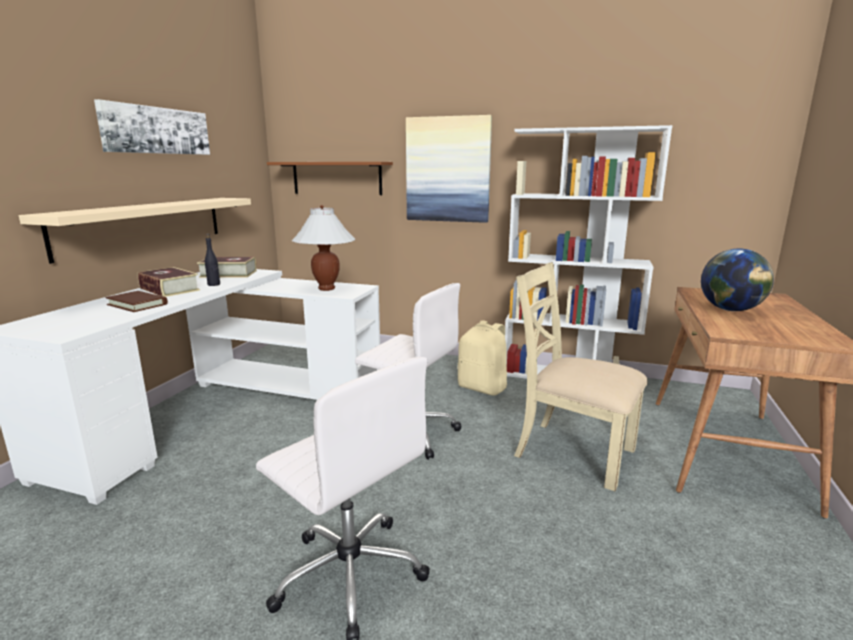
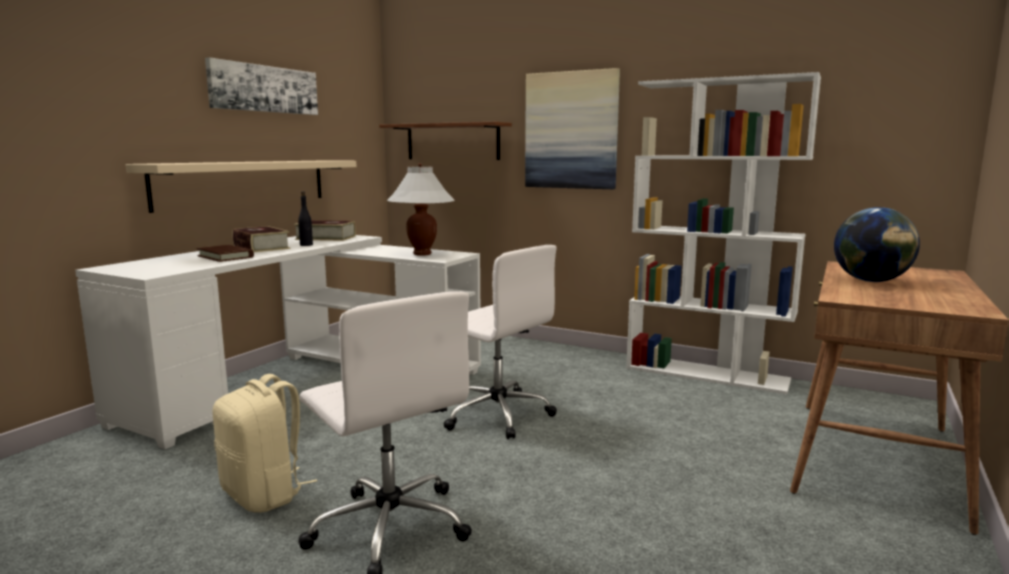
camera: 10 degrees right, 5 degrees down
beige backpack [457,320,507,396] -> beige backpack moved to [213,374,317,513]
beige chair [514,262,648,491] -> none

